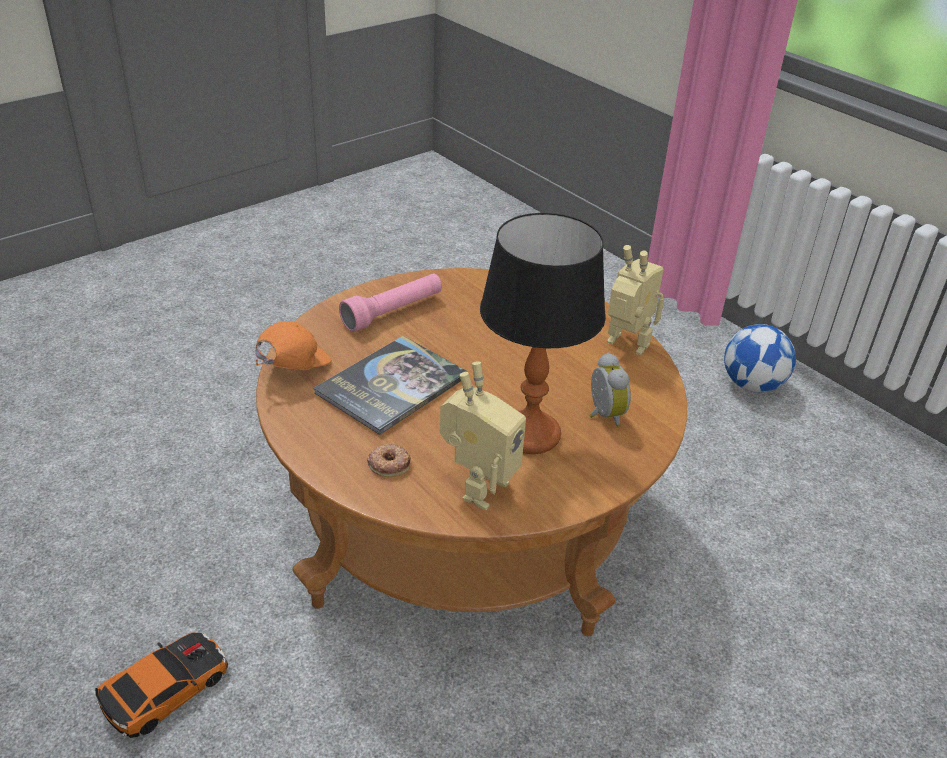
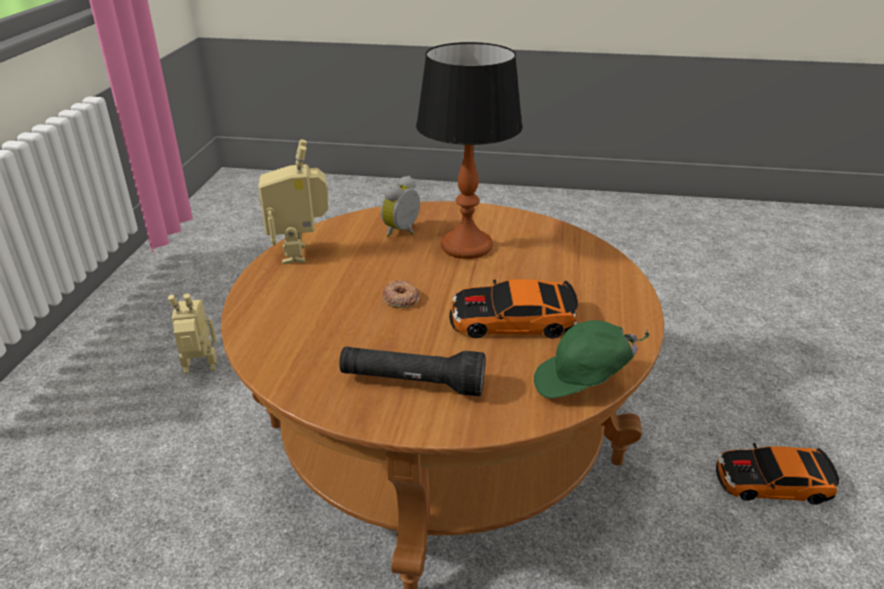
camera: 130 degrees left, 5 degrees down
orange cap [255,321,332,370] -> green cap [534,320,649,398]
book [313,336,468,435] -> toy car [449,279,578,339]
pink flashlight [339,274,442,332] -> black flashlight [339,347,485,396]
donut [367,444,411,477] -> donut moved to [382,280,419,308]
toy robot [440,361,526,510] -> toy robot moved to [168,293,217,374]
football [724,324,796,393] -> none

